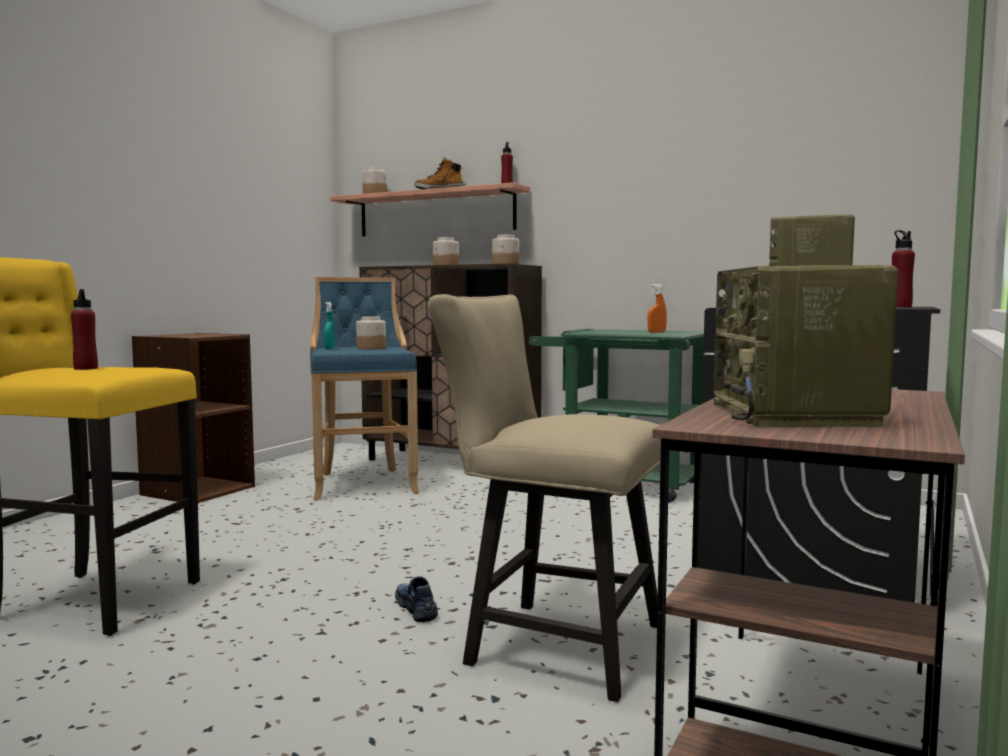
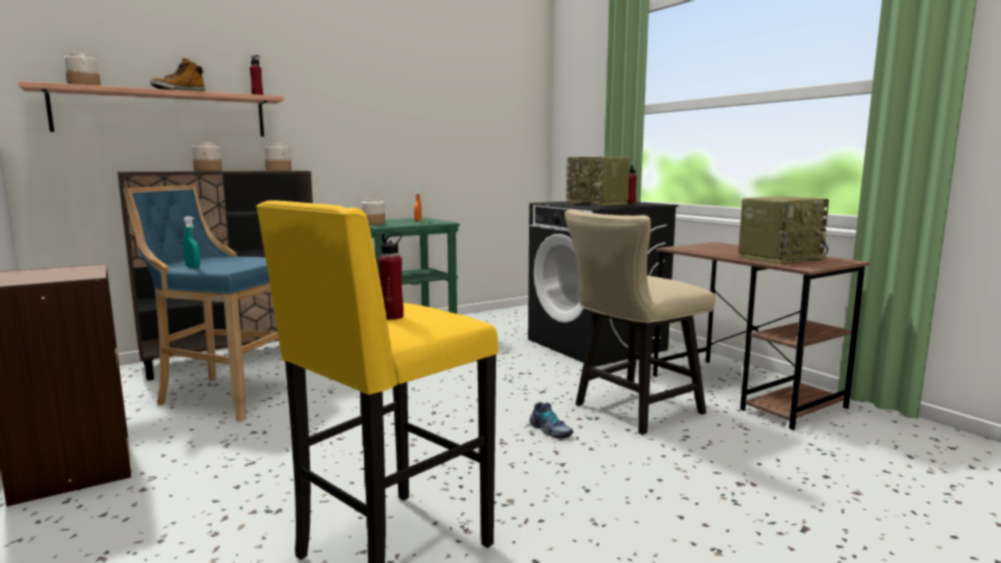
camera: 60 degrees left, 5 degrees up
jar [356,316,386,349] -> jar moved to [361,198,385,225]
shoe [395,576,438,622] -> shoe turned 135 degrees counterclockwise [530,402,573,438]
radio [714,265,898,427] -> radio turned 60 degrees counterclockwise [738,196,829,265]

